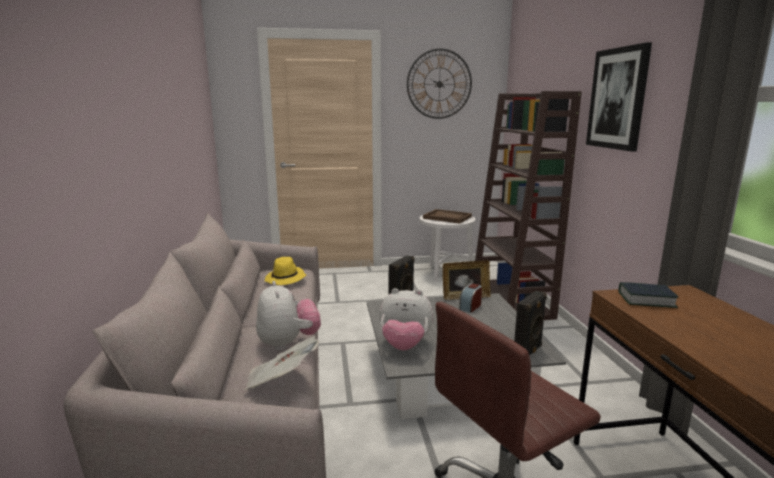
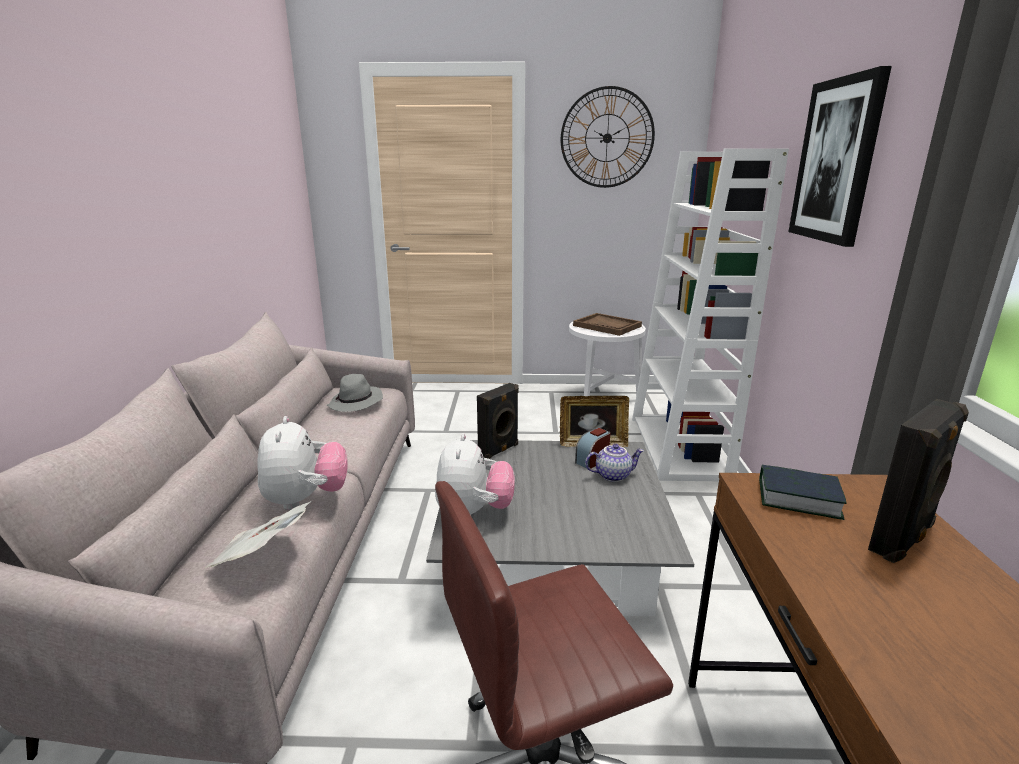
camera: 10 degrees right, 5 degrees up
yellow hat [264,257,306,285] -> grey hat [327,374,383,412]
plush toy [380,288,433,350] -> plush toy turned 105 degrees counterclockwise [435,433,515,515]
brown bookcase [475,91,582,320] -> white bookcase [632,148,789,481]
black speaker [514,291,547,356] -> black speaker moved to [868,399,969,563]
none -> teapot [585,444,644,482]

